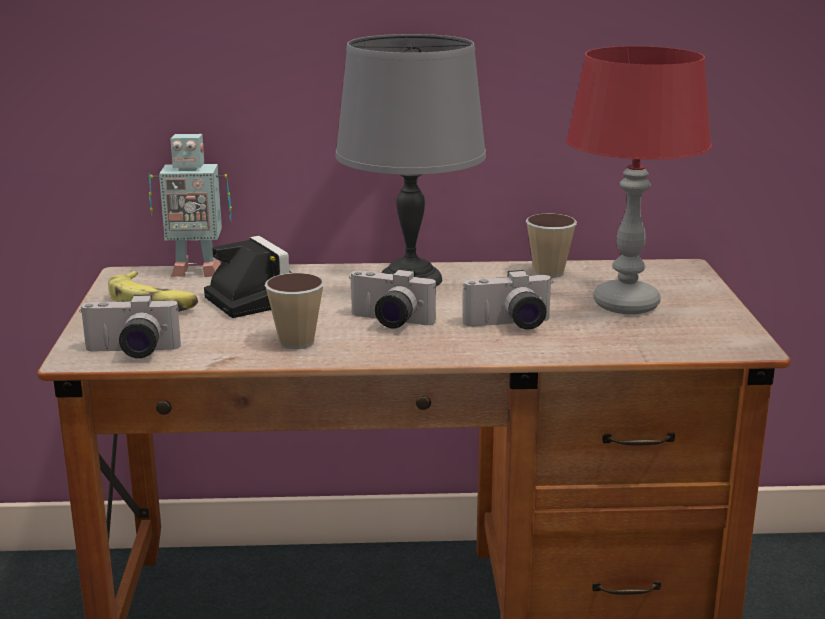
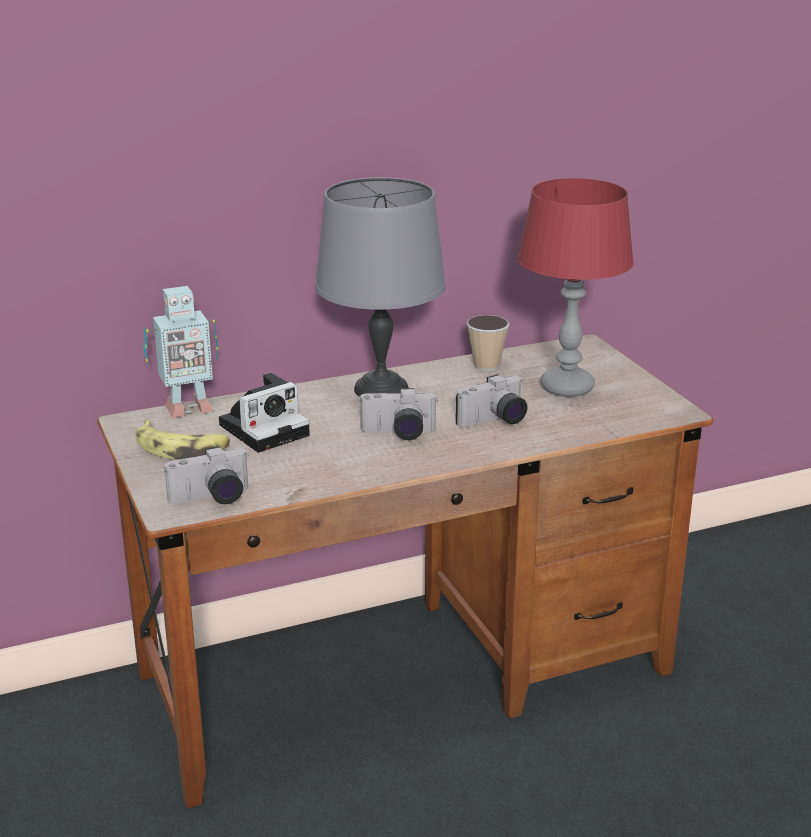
camera: 20 degrees left, 5 degrees up
camera [204,236,291,318] -> camera turned 105 degrees clockwise [219,373,310,453]
cup [265,273,324,349] -> none

